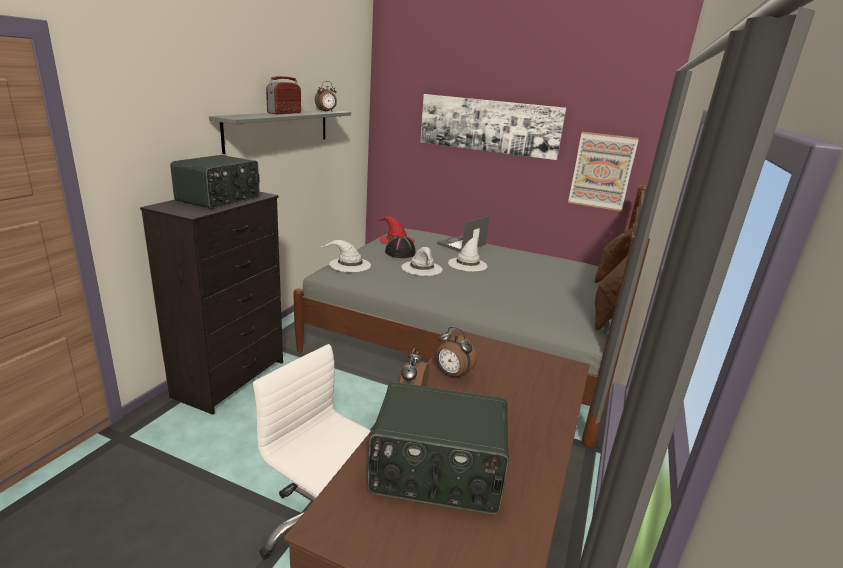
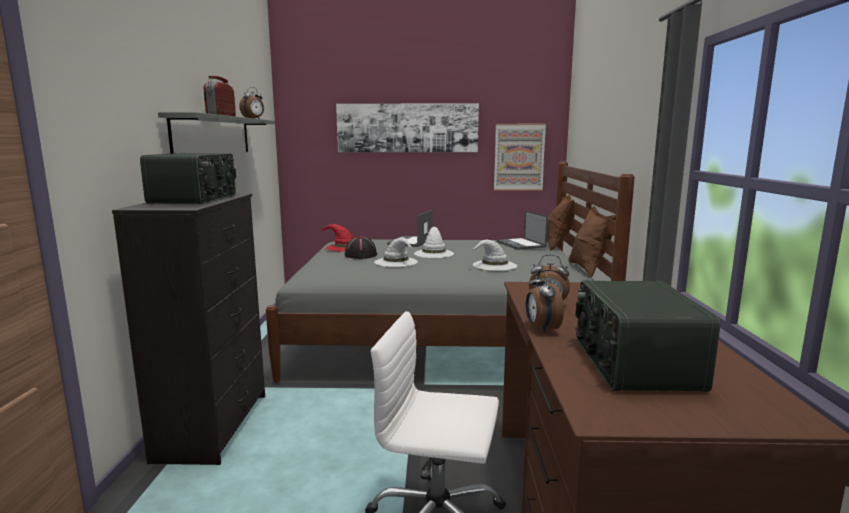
camera: 20 degrees left, 10 degrees down
white hat [320,240,371,272] -> white hat moved to [473,240,517,271]
radio [367,382,509,514] -> radio turned 105 degrees clockwise [575,280,721,392]
none -> laptop [497,210,548,250]

